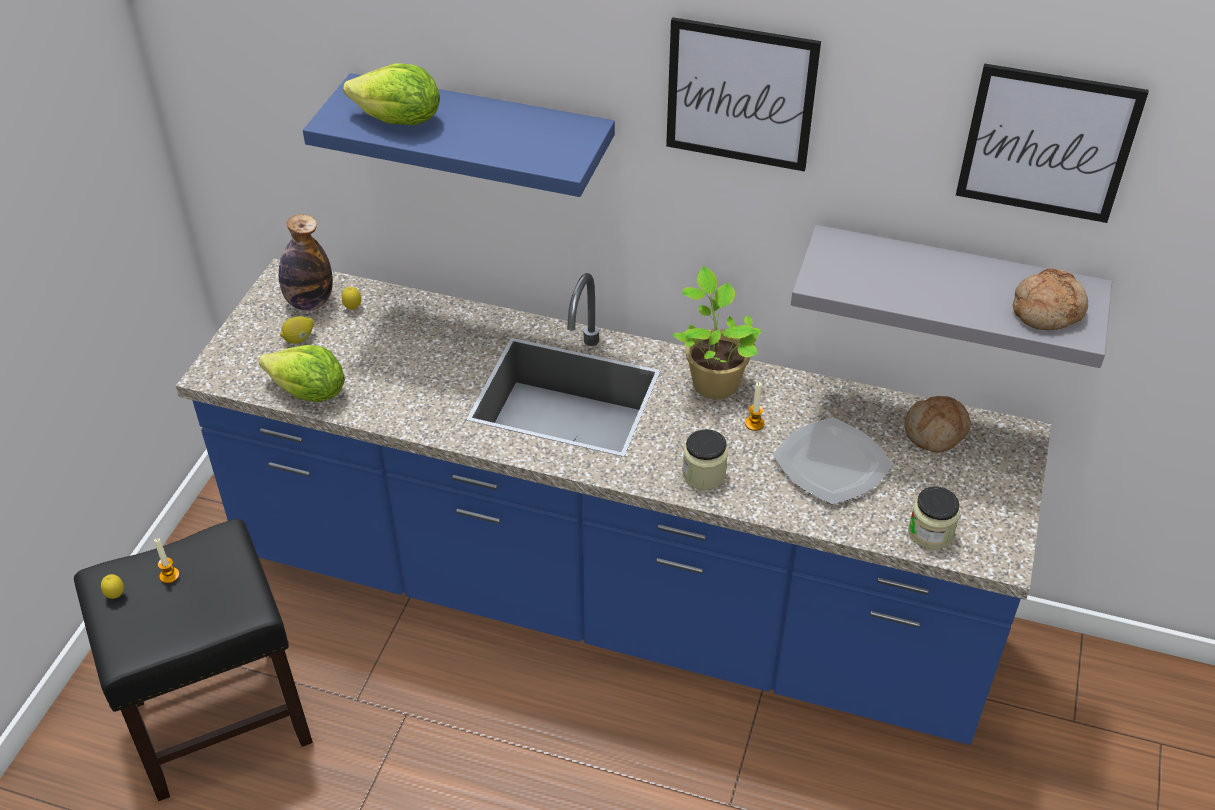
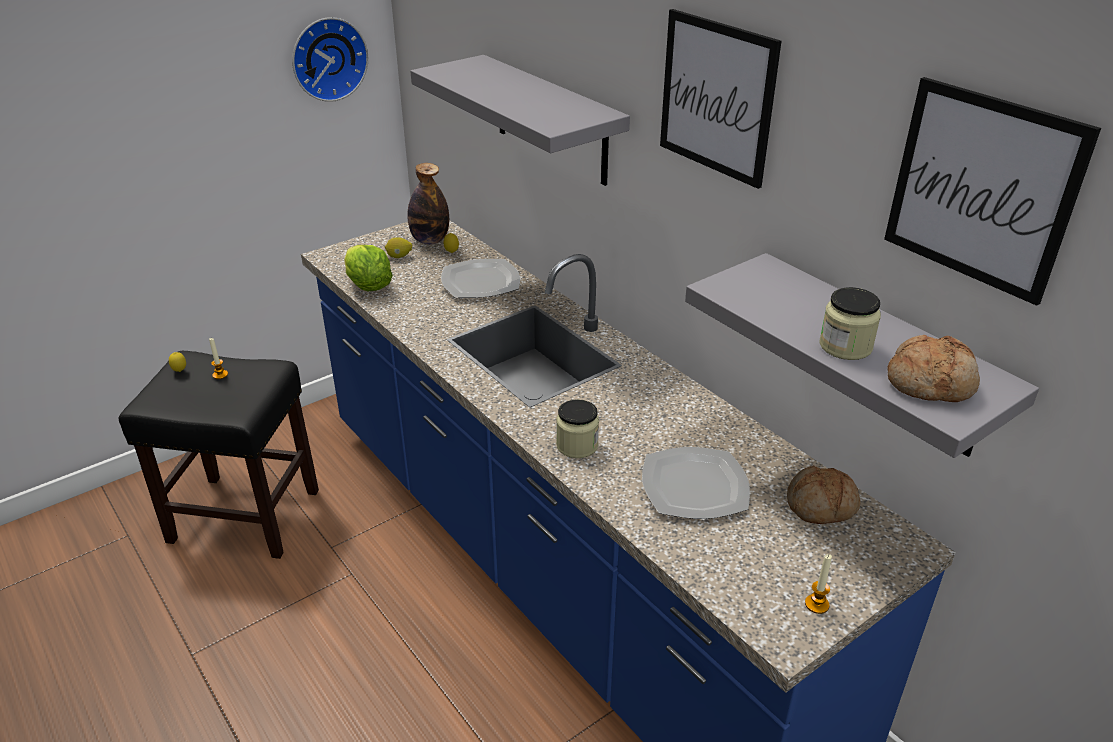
camera: 35 degrees right, 10 degrees down
blue shelf [303,73,615,197] -> grey shelf [410,55,630,186]
lettuce [343,63,440,125] -> none
potted plant [672,266,763,399] -> none
candle [745,382,764,431] -> candle moved to [805,554,832,614]
jar [908,486,960,550] -> jar moved to [820,287,881,360]
none -> wall clock [292,17,368,102]
none -> plate [441,259,520,298]

